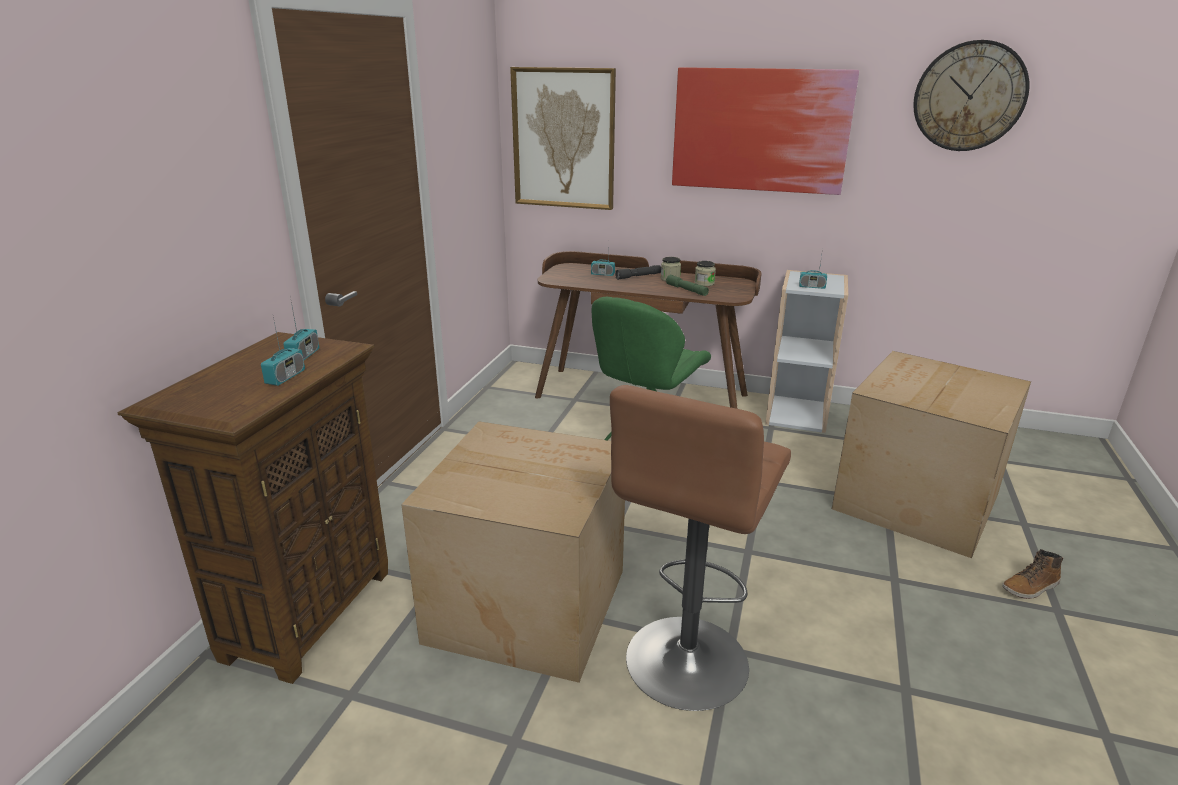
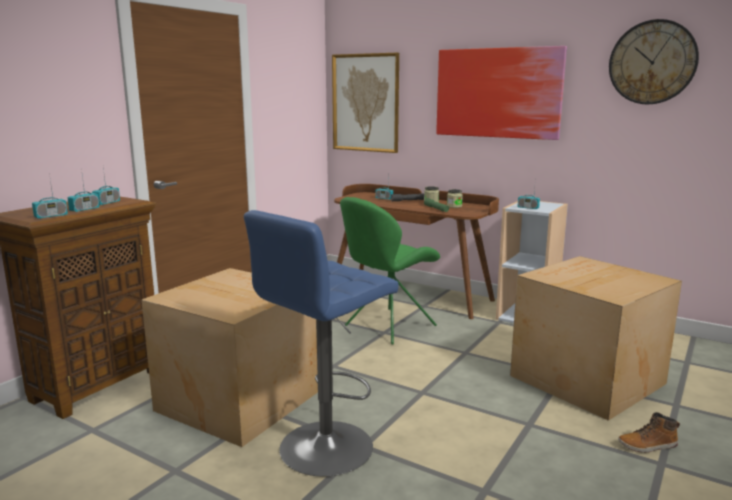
camera: 15 degrees right, 10 degrees down
brown stool [610,385,791,711] -> blue stool [244,210,399,476]
none -> radio [32,173,68,219]

